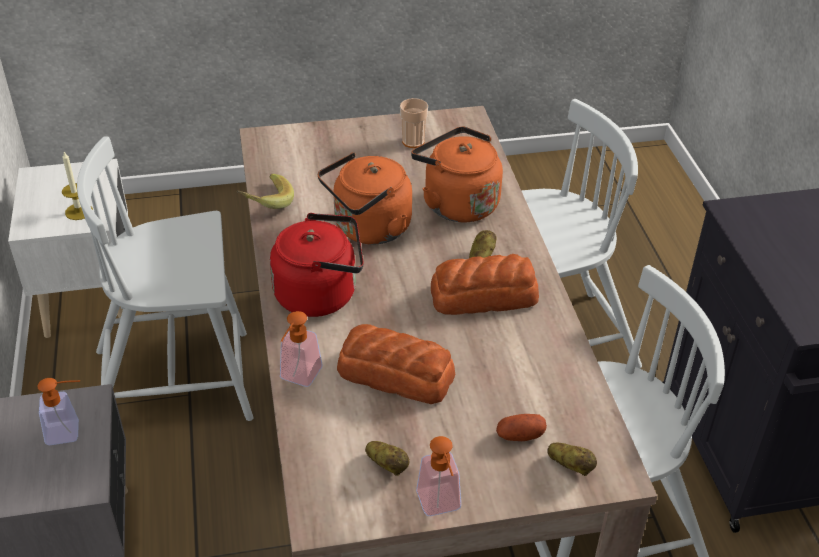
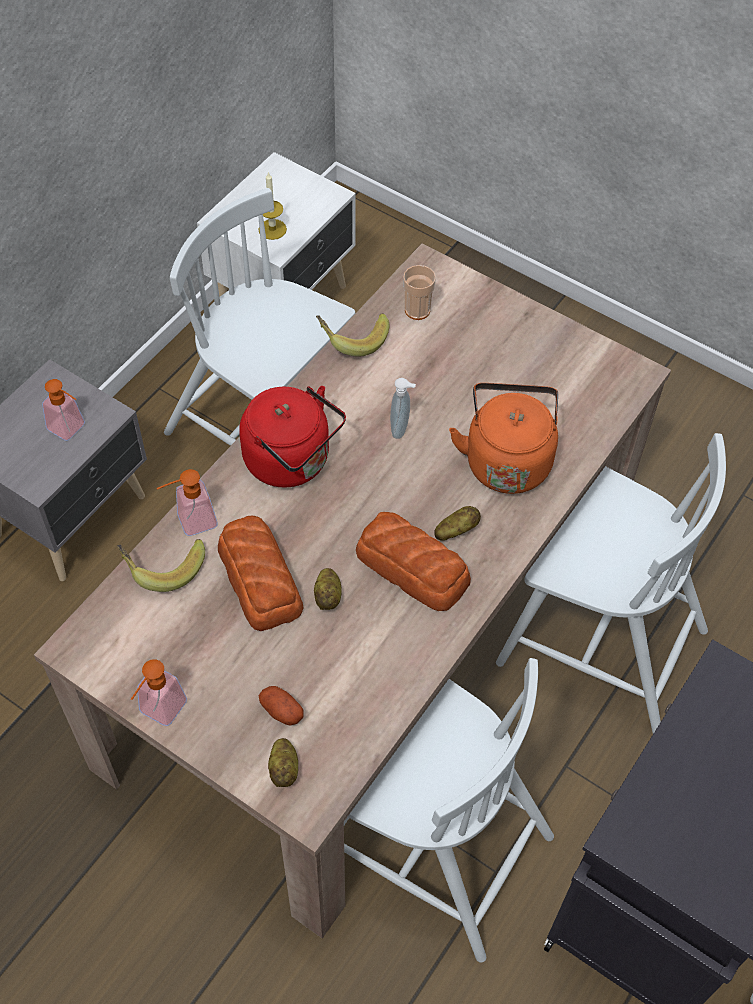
camera: 45 degrees right, 15 degrees up
orange kettle [318,152,412,245] -> soap dispenser [390,378,416,439]
potato [365,441,409,476] -> potato moved to [314,568,342,610]
cup [400,98,428,148] -> cup moved to [403,265,436,320]
none -> banana [117,539,205,592]

